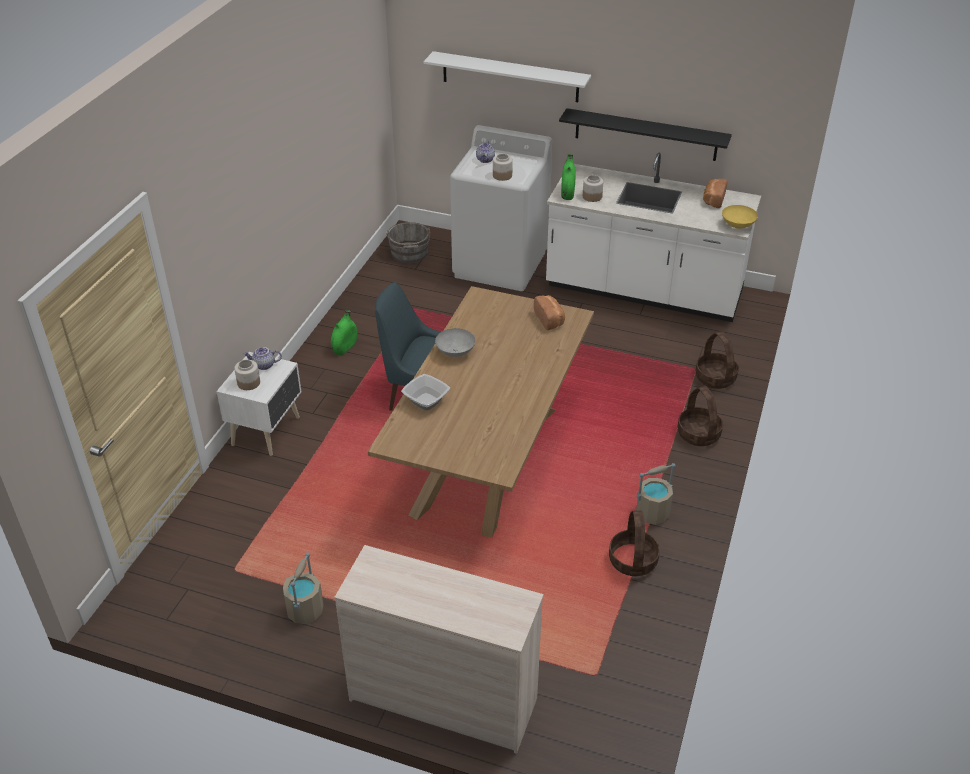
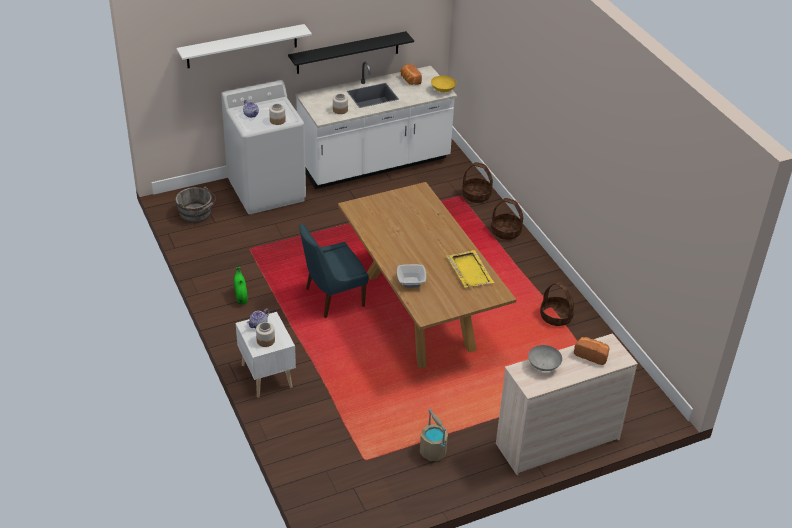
camera: 45 degrees left, 0 degrees up
grey bowl [435,328,476,357] -> grey bowl moved to [528,345,562,371]
bread [534,295,565,330] -> bread moved to [574,337,609,365]
green vase [561,154,576,200] -> none
beige bucket [636,463,675,525] -> none
none -> yellow tray [447,250,495,288]

